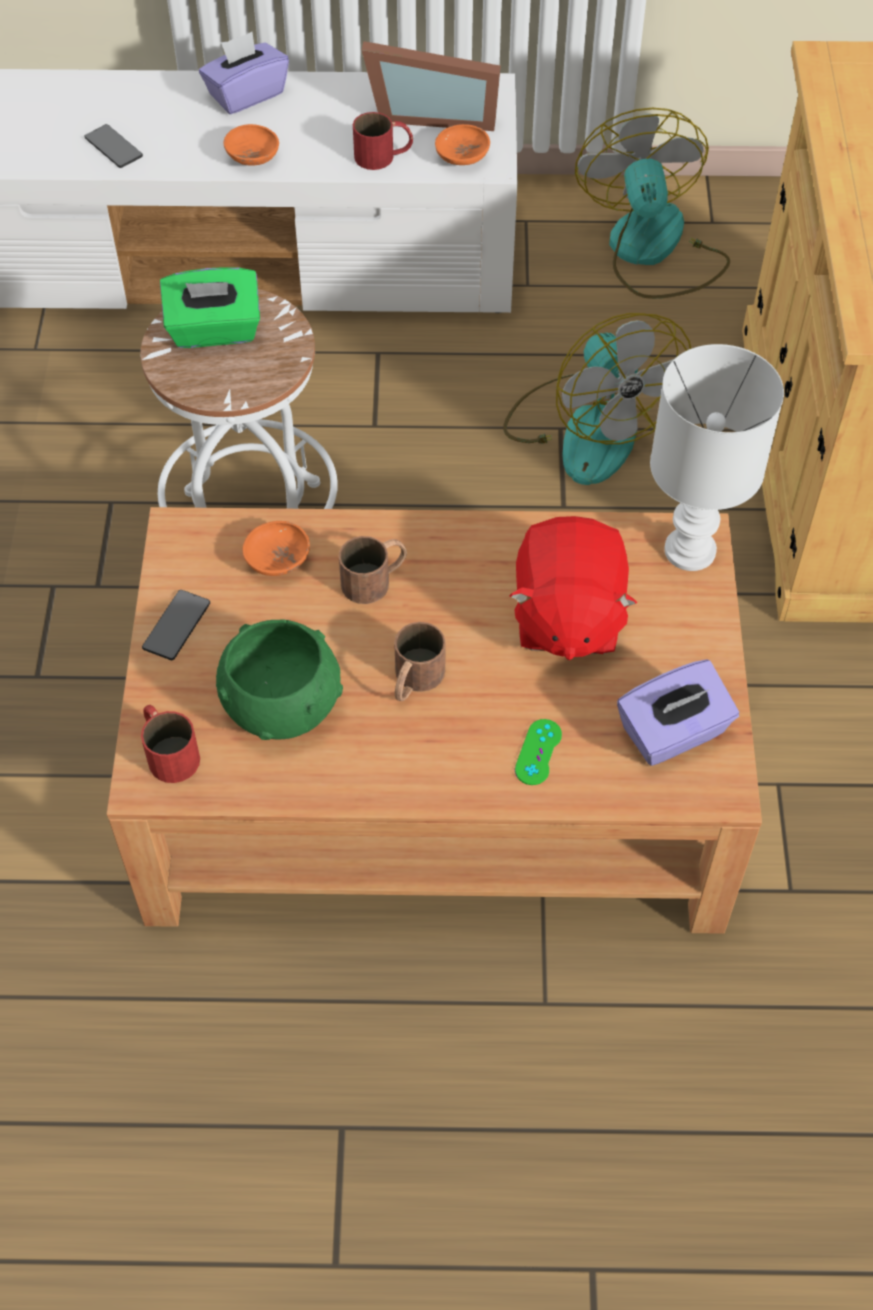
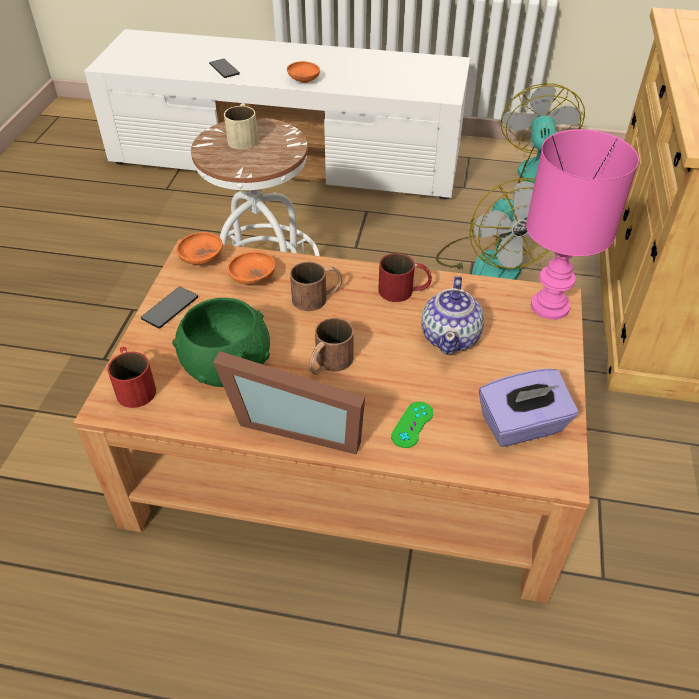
camera: 10 degrees right, 10 degrees down
green tissue box [160,267,260,348] -> beige mug [224,103,258,150]
purple tissue box [199,32,289,114] -> none
red mug [353,112,413,170] -> red mug moved to [379,253,432,302]
picture frame [362,41,501,131] -> picture frame moved to [213,351,365,454]
orange bowl [435,124,490,165] -> orange bowl moved to [176,232,223,265]
red plush toy [510,516,637,660] -> teapot [422,276,484,355]
white table lamp [650,344,784,571] -> pink table lamp [526,129,639,320]

